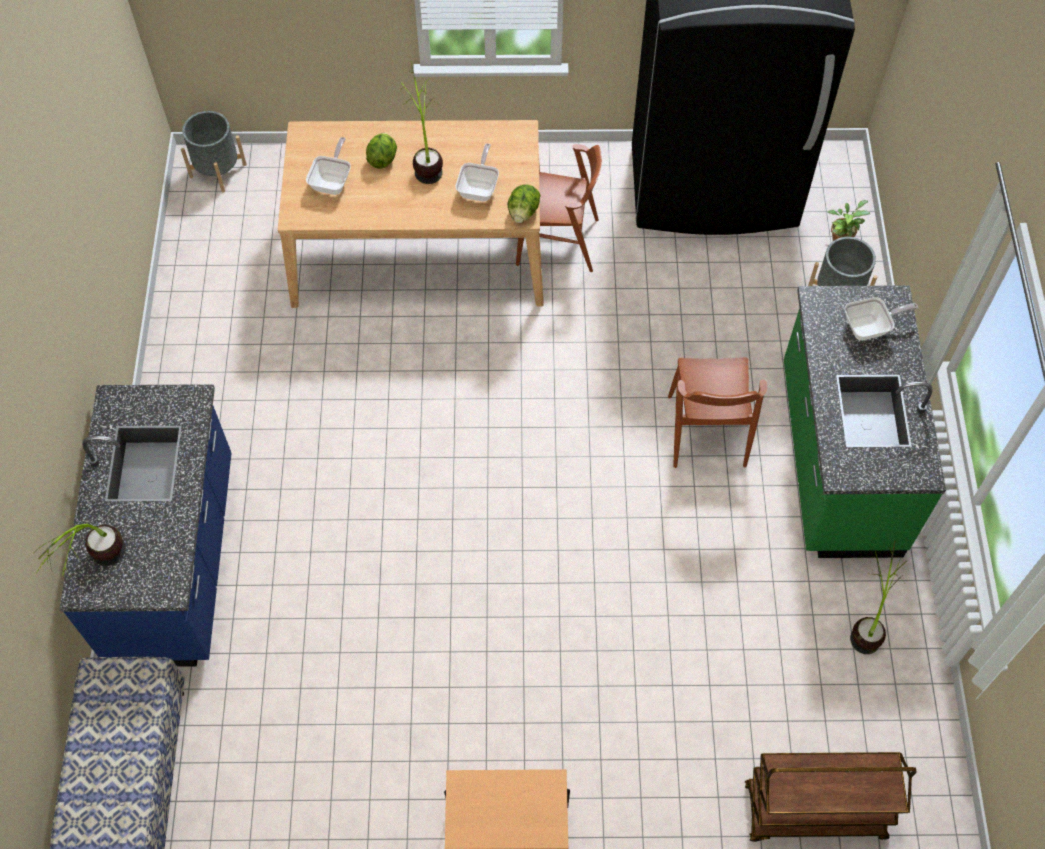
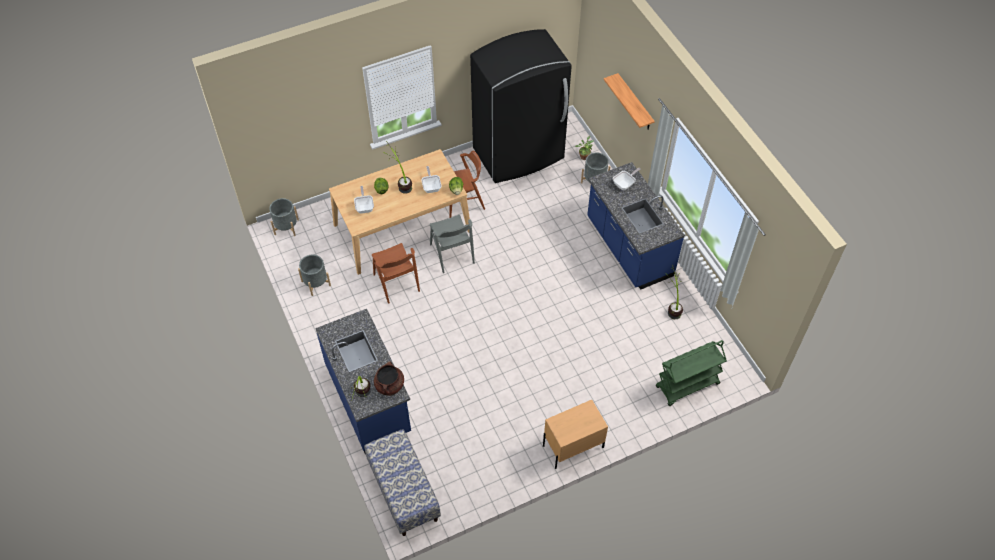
camera: 25 degrees left, 5 degrees down
brown chair [668,357,767,468] -> brown chair moved to [372,243,420,304]
brown cart [745,752,917,842] -> green cart [656,340,727,406]
green counter [784,285,946,558] -> blue counter [587,162,685,290]
none -> grey planter [298,255,331,296]
none -> brown cooking pot [374,361,404,396]
none -> grey chair [430,215,475,273]
none -> shelf [604,73,655,130]

